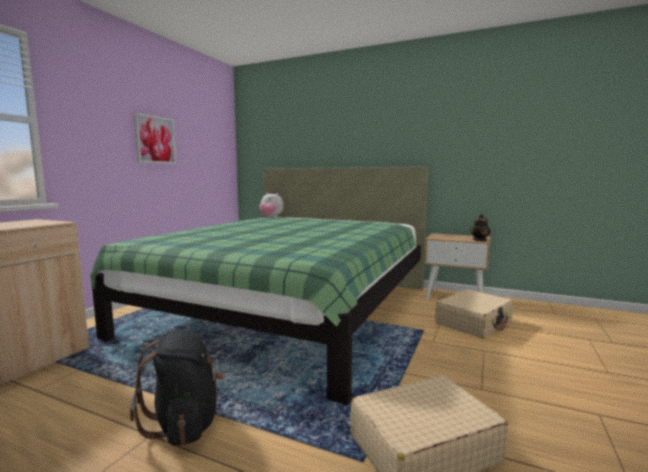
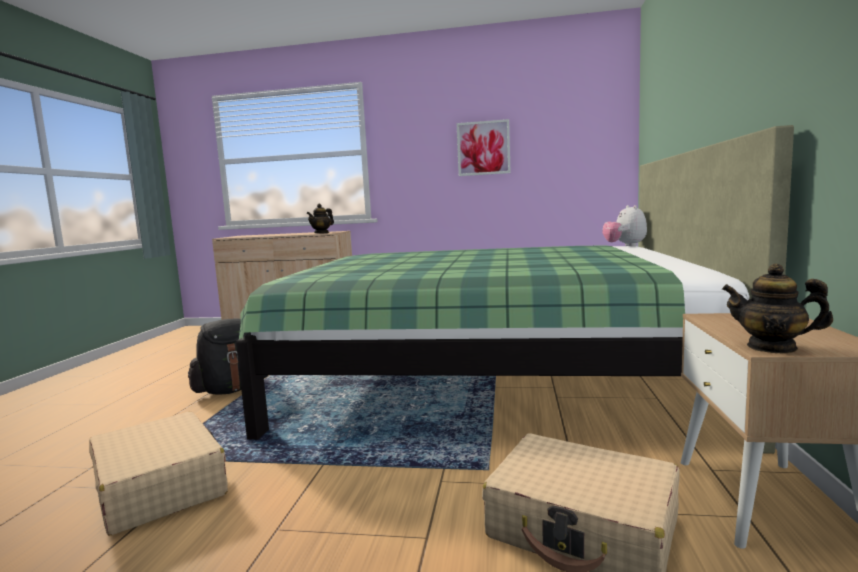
camera: 75 degrees right, 0 degrees up
none -> teapot [307,204,334,234]

